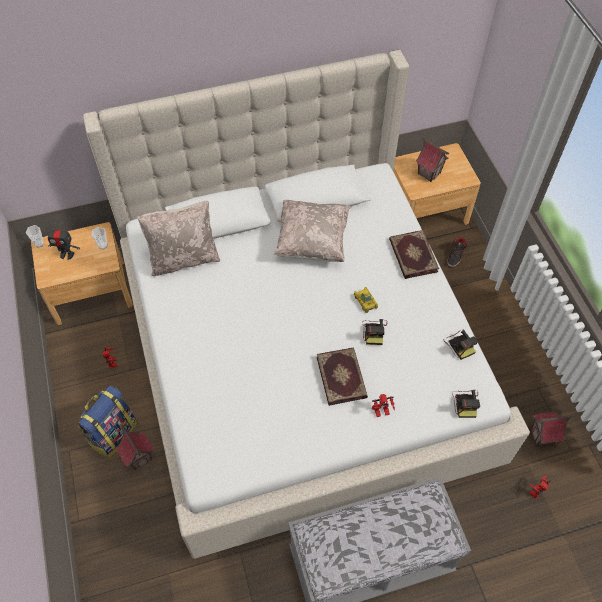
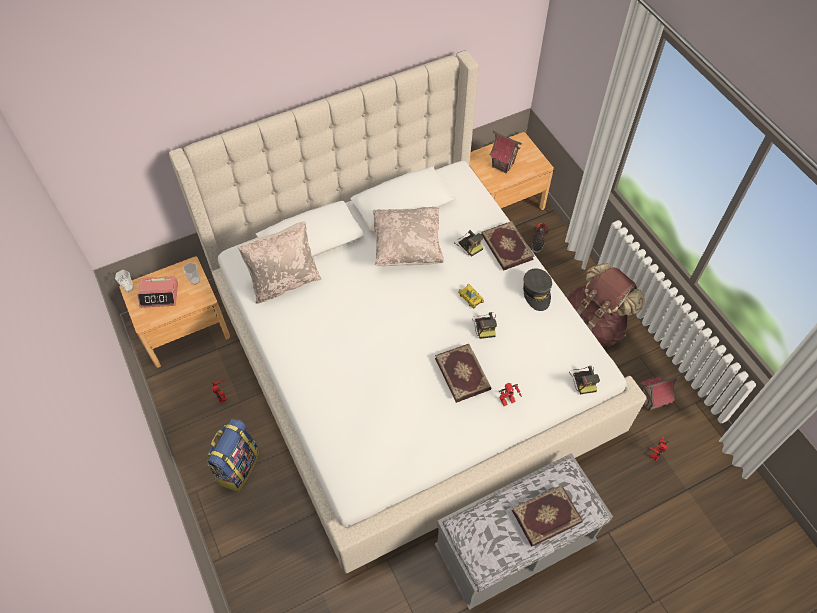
camera: 10 degrees left, 0 degrees up
toy robot [45,228,80,260] -> alarm clock [137,276,178,308]
toy house [116,425,154,470] -> none
camera [444,329,478,360] -> camera moved to [454,230,483,257]
none -> book [512,485,583,547]
none -> grey cap [523,268,552,311]
none -> brown backpack [567,263,645,347]

